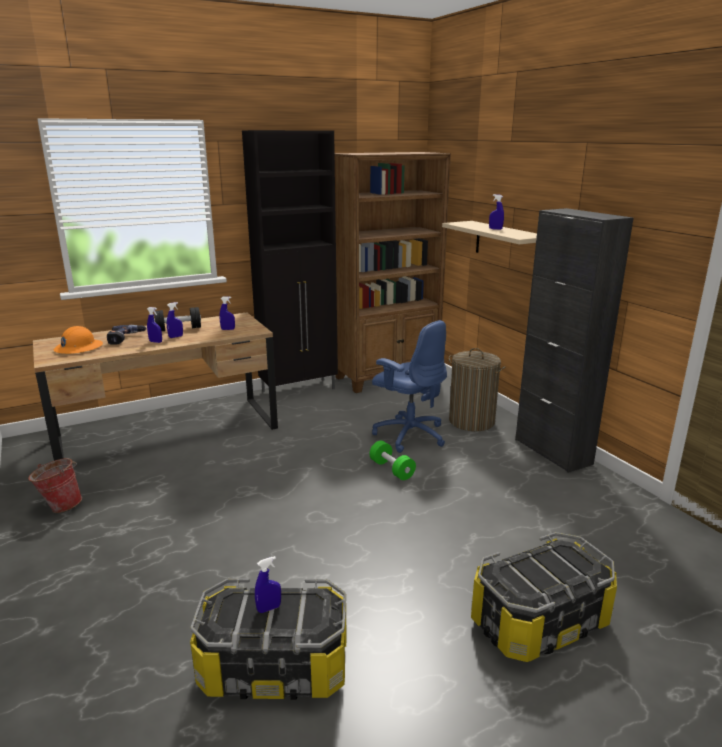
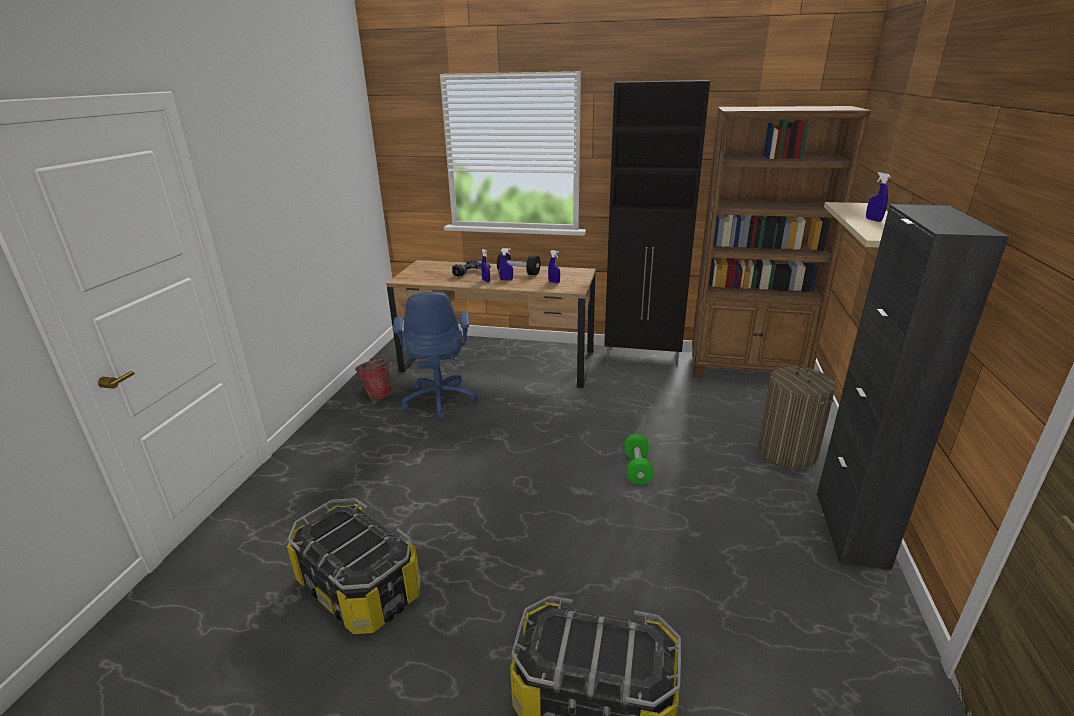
camera: 40 degrees right, 5 degrees up
orange hard hat [54,326,103,354] -> none
blue spray bottle [255,556,281,613] -> none
blue office chair [372,320,447,453] -> blue office chair moved to [393,292,478,419]

